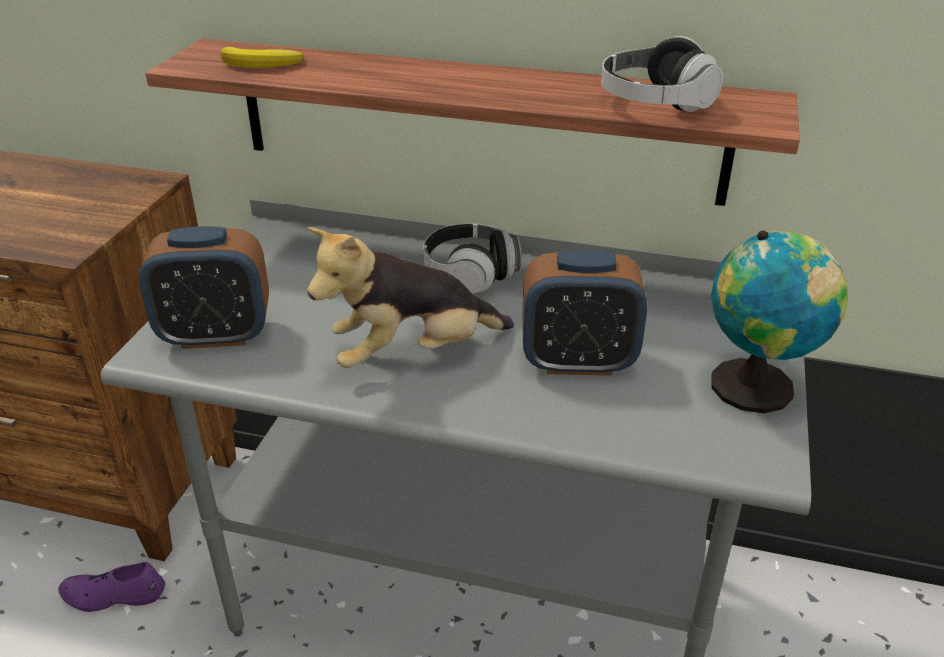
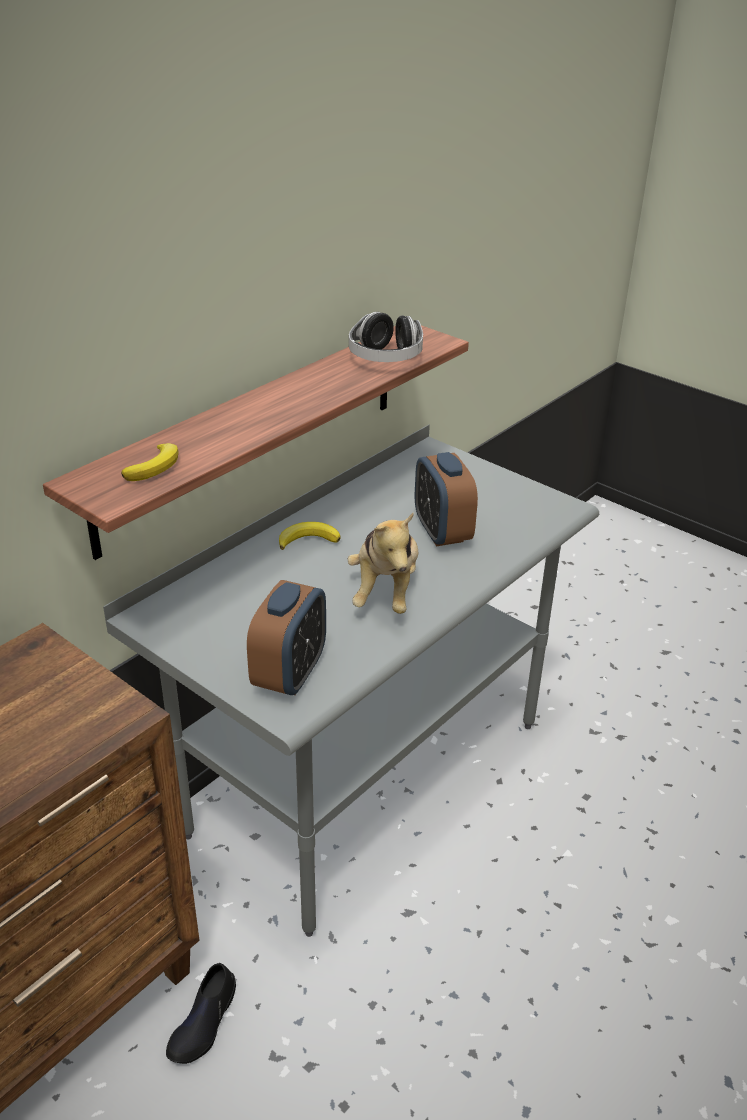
camera: 65 degrees left, 0 degrees up
purple shoe [58,562,165,612] -> black shoe [166,963,236,1064]
headphones [423,223,522,293] -> banana [279,522,341,550]
alarm clock [522,250,647,376] -> alarm clock turned 135 degrees clockwise [415,452,478,546]
globe [711,231,848,413] -> none

